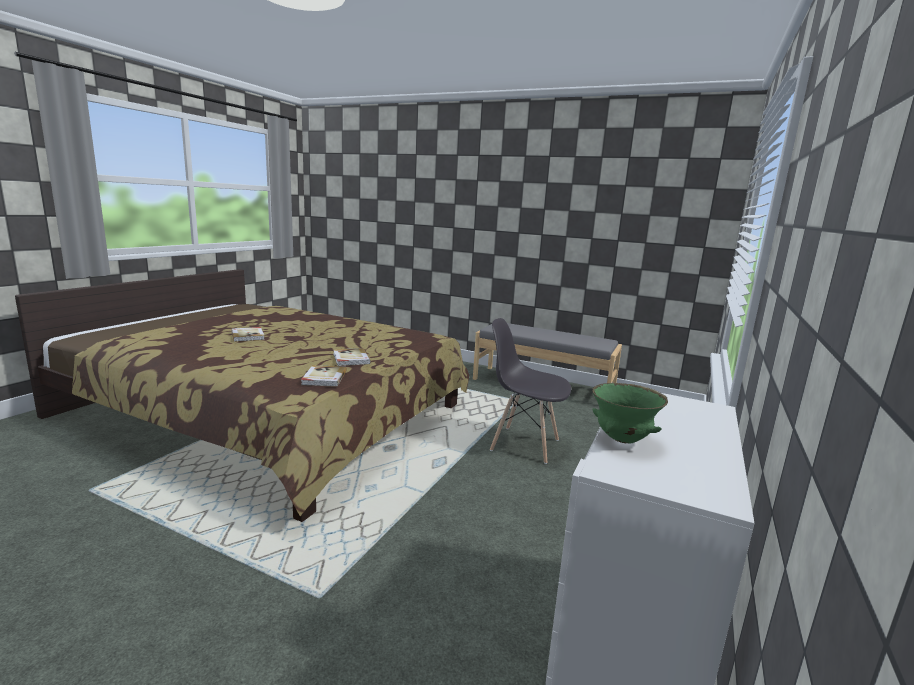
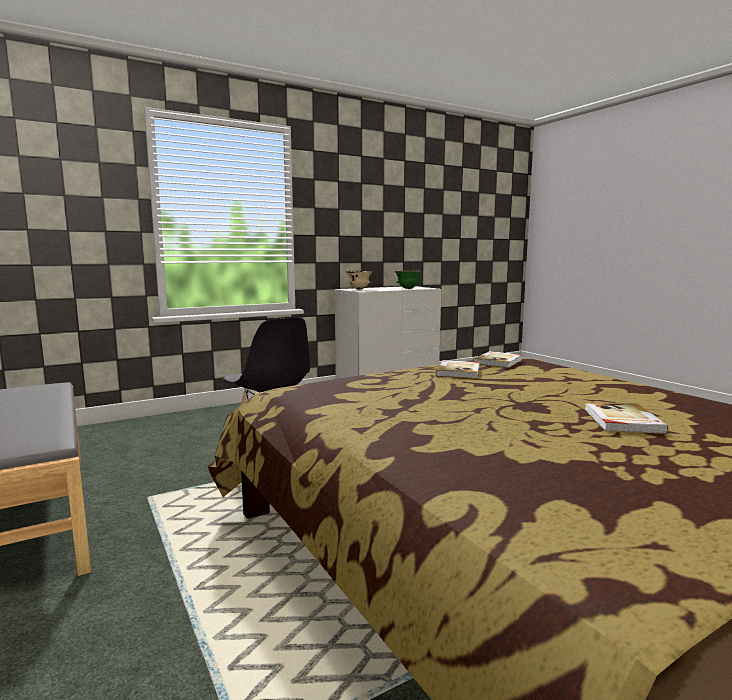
camera: 145 degrees left, 5 degrees down
none -> beige bowl [346,271,372,289]

